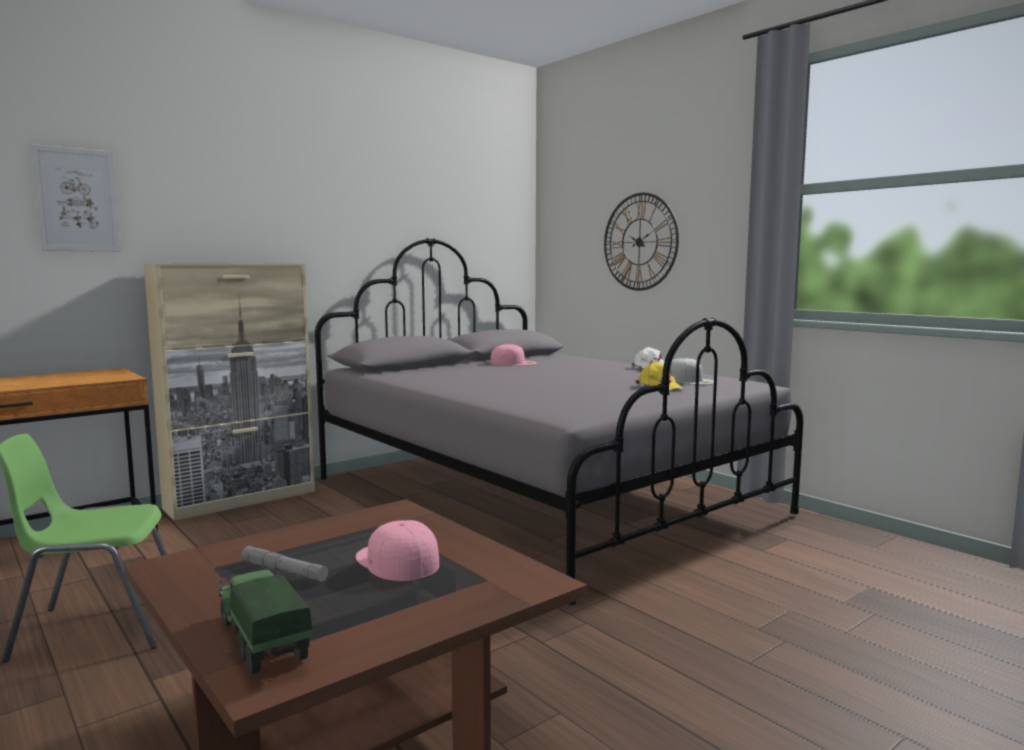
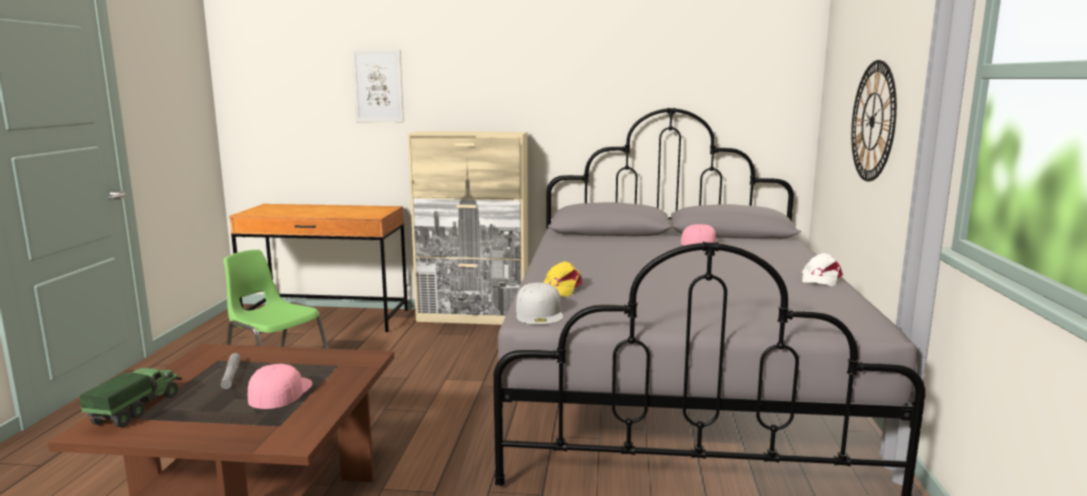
camera: 45 degrees right, 5 degrees up
yellow cap [635,362,683,390] -> yellow cap moved to [543,261,582,297]
white cap [670,358,714,385] -> white cap moved to [516,283,563,325]

